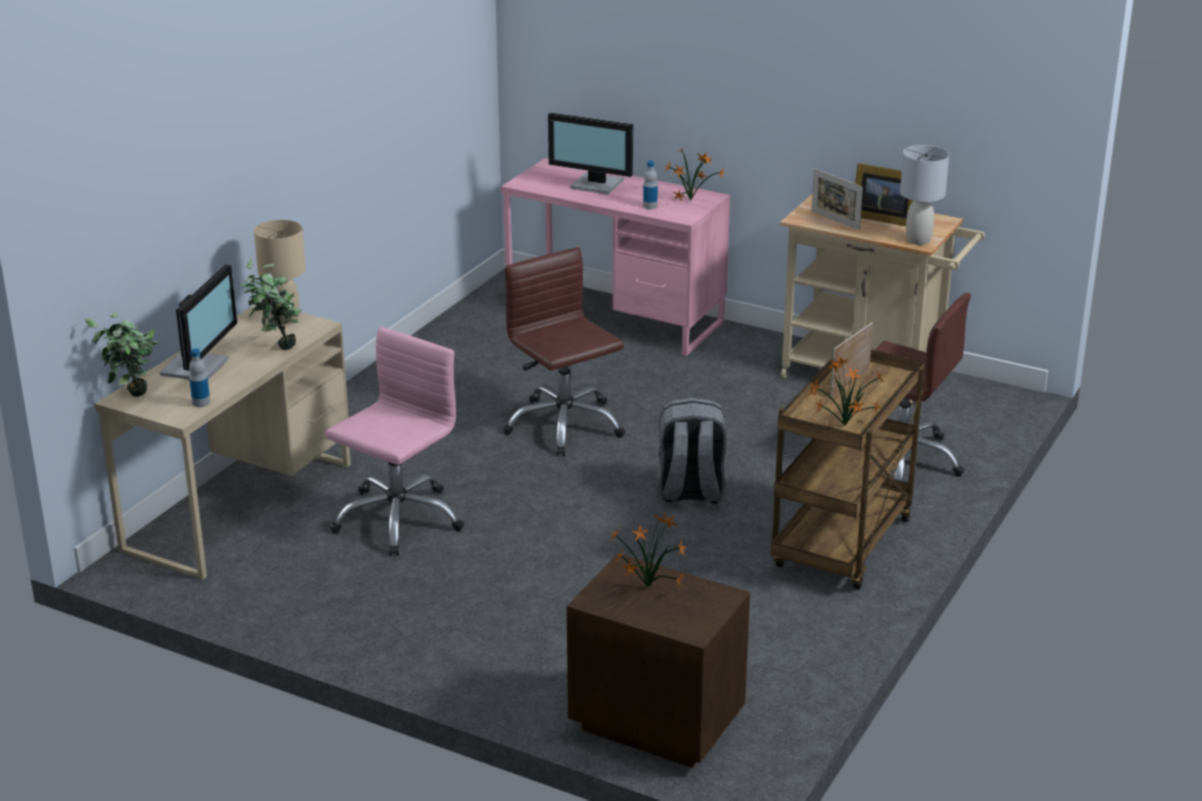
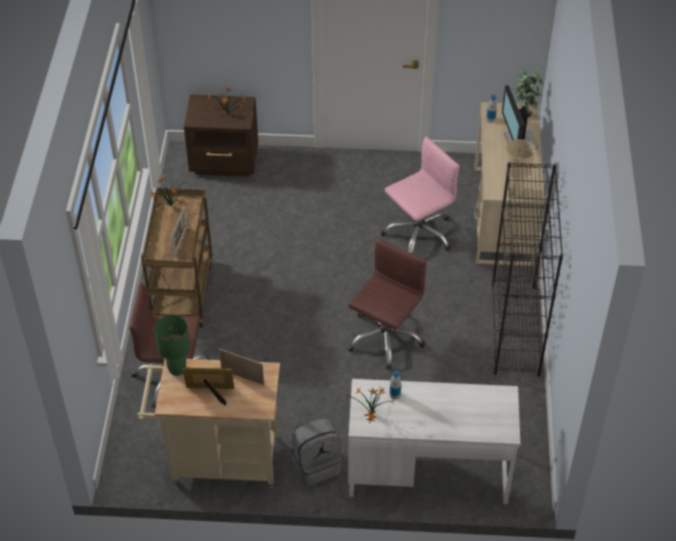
camera: 155 degrees right, 20 degrees up
potted plant [240,258,302,350] -> none
pink office chair [325,327,464,556] -> pink office chair turned 135 degrees counterclockwise [381,136,460,254]
pink desk [501,158,730,356] -> white desk [348,379,520,504]
brown office chair [502,247,626,456] -> brown office chair turned 90 degrees counterclockwise [347,239,427,370]
monitor [548,112,633,195] -> none
grey backpack [658,398,726,504] -> grey backpack moved to [291,418,342,486]
grey table lamp [900,145,949,245] -> green table lamp [154,315,190,376]
none -> black bookcase [492,162,563,377]

